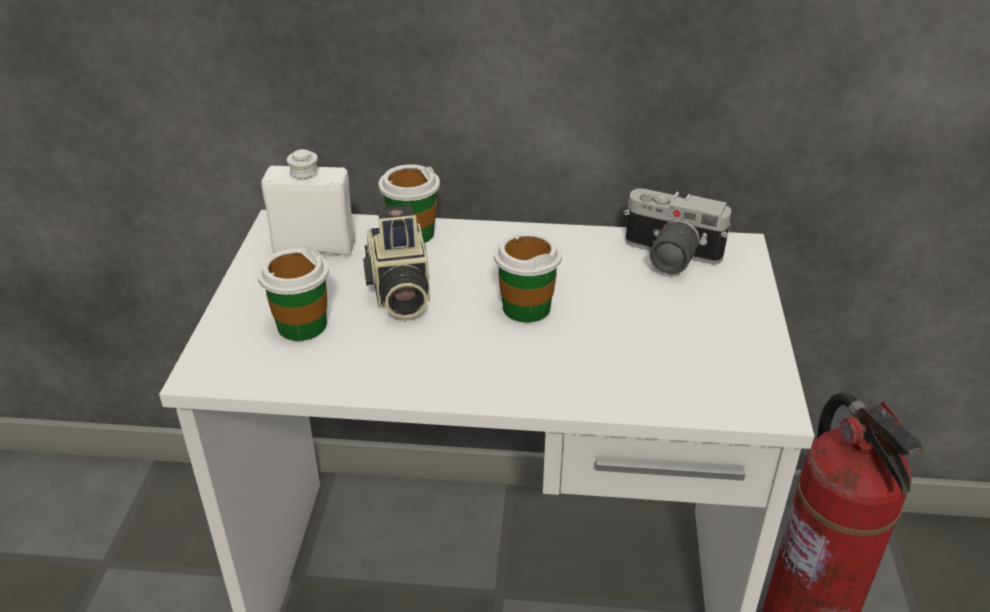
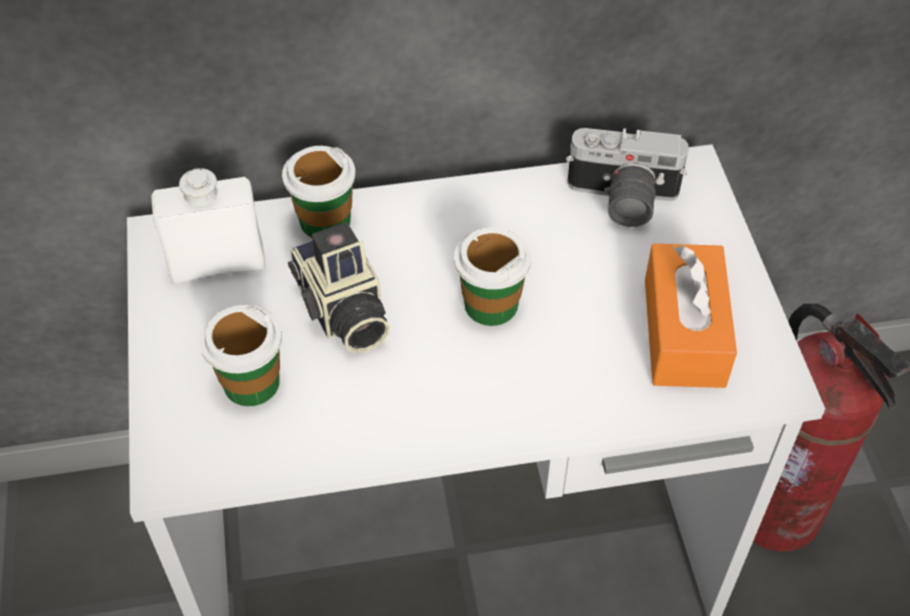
camera: 15 degrees left, 15 degrees up
none -> orange tissue box [645,244,737,388]

